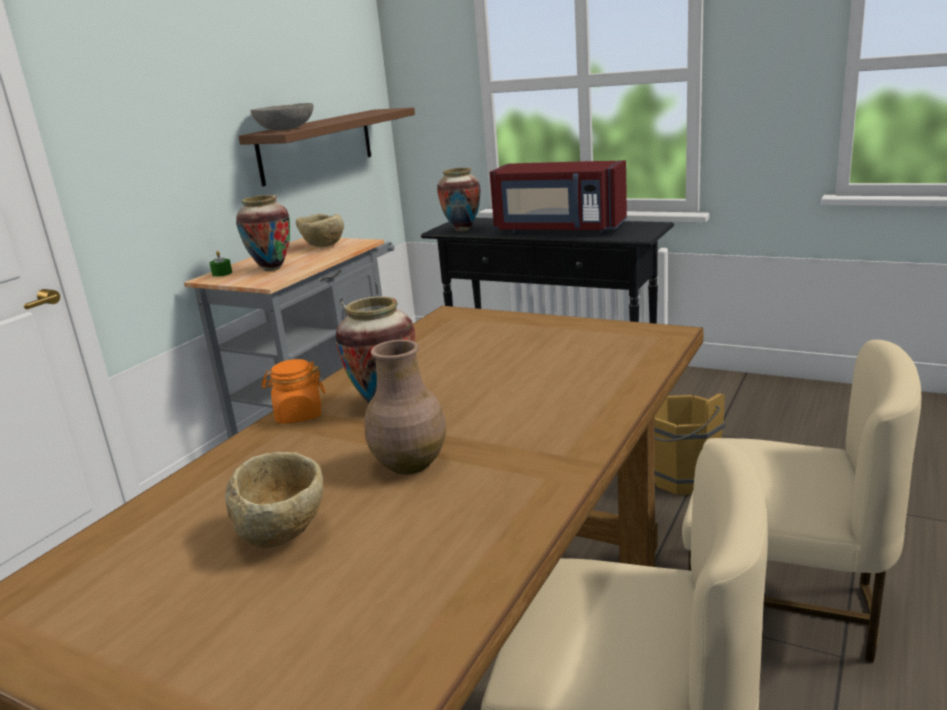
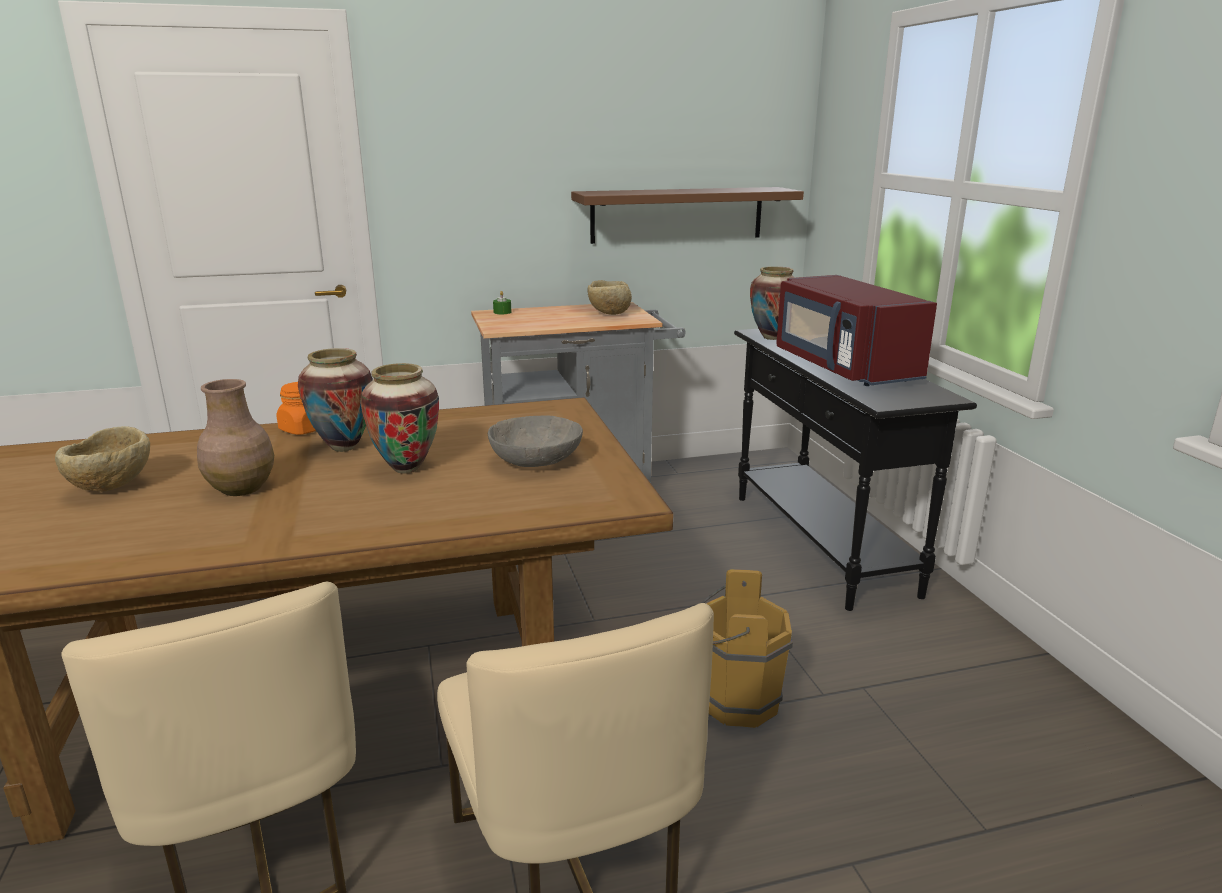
camera: 45 degrees right, 0 degrees up
vase [236,195,290,271] -> vase moved to [360,363,439,474]
grey bowl [250,103,313,130] -> grey bowl moved to [488,415,583,467]

